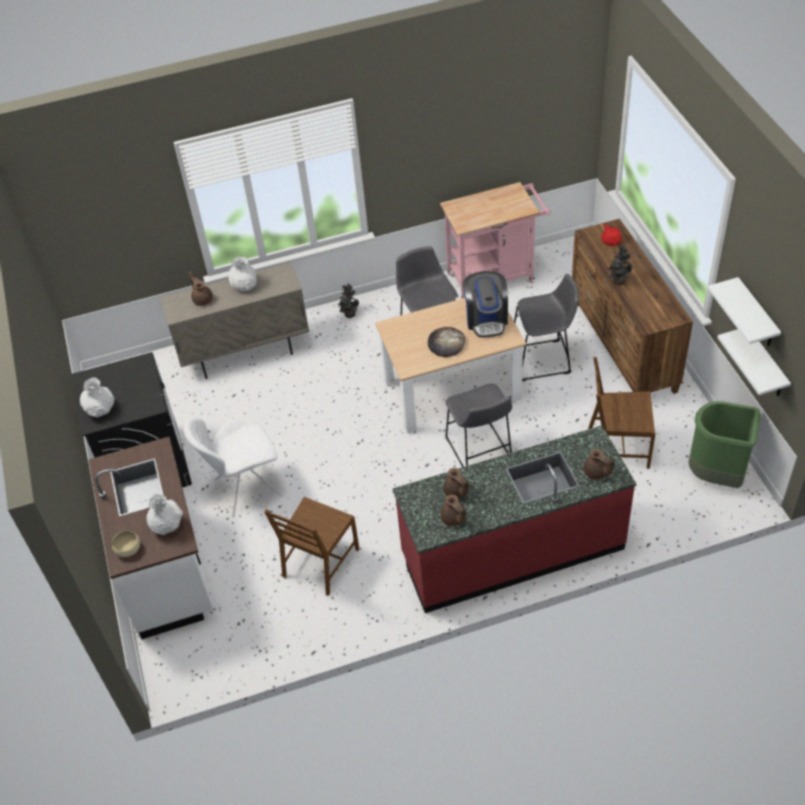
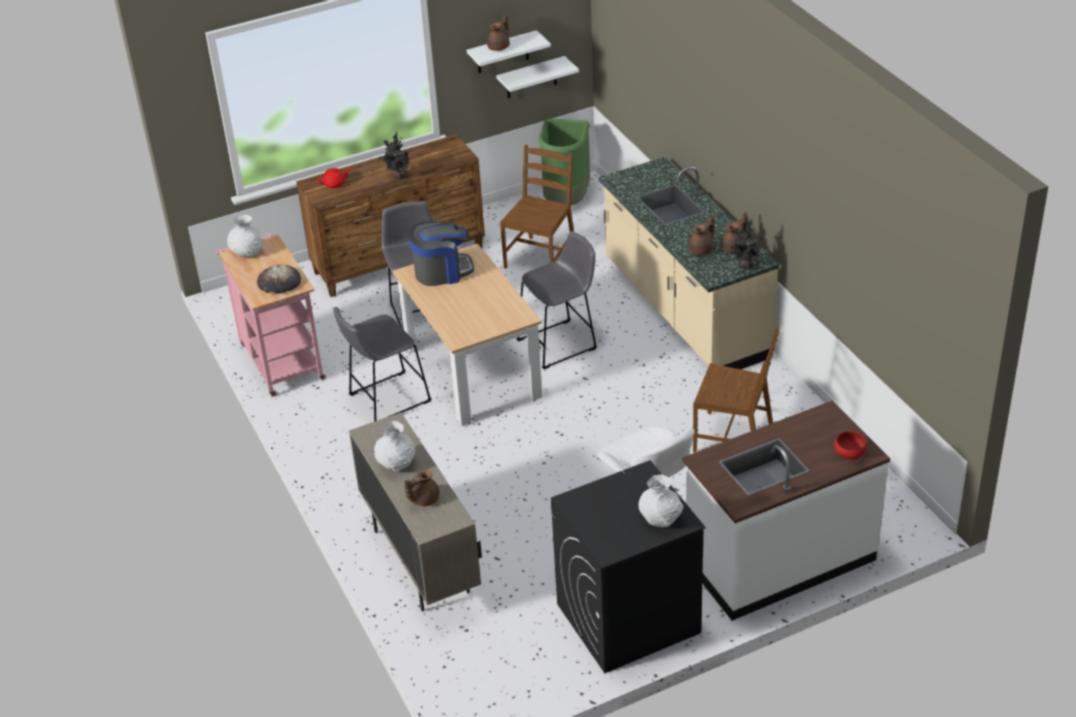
camera: 100 degrees left, 10 degrees down
beige bowl [112,531,140,557] -> red bowl [834,431,867,460]
white vase [146,494,183,535] -> white vase moved to [227,215,263,257]
potted plant [338,283,359,318] -> potted plant moved to [730,218,764,269]
red counter [393,425,636,613] -> beige counter [599,157,779,369]
bread [428,327,465,357] -> bread moved to [257,264,301,293]
brown teapot [584,449,615,479] -> brown teapot moved to [487,13,510,51]
brown chair [588,357,655,469] -> brown chair turned 150 degrees counterclockwise [500,145,574,268]

